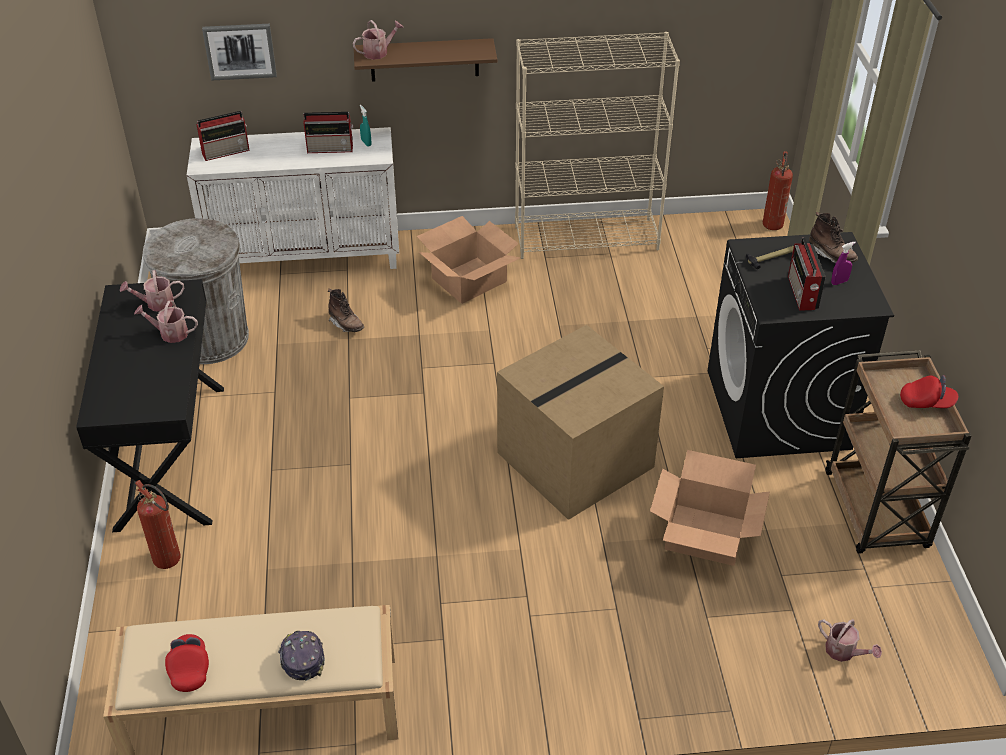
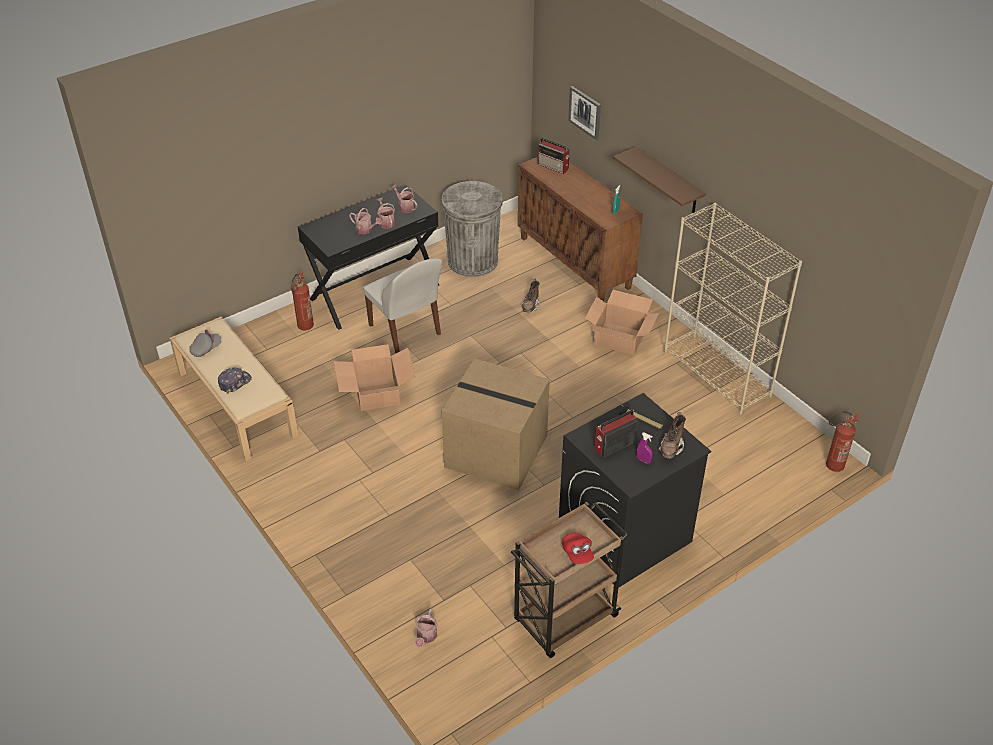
camera: 60 degrees right, 0 degrees up
red cap [165,634,209,692] -> grey cap [189,330,221,357]
white cabinet [186,127,399,269] -> brown cabinet [518,157,643,301]
radio [303,112,353,153] -> none
watering can [353,20,403,60] -> watering can moved to [349,208,382,234]
cardboard box [650,450,770,566] -> cardboard box moved to [334,344,416,411]
none -> white chair [363,258,442,353]

